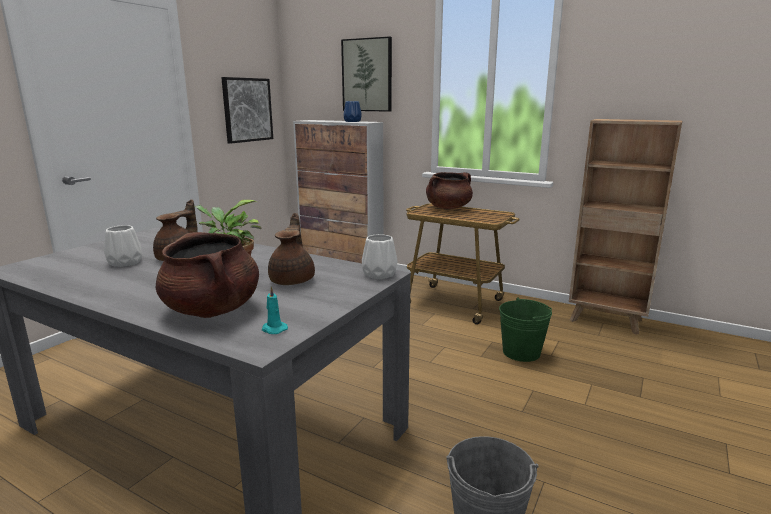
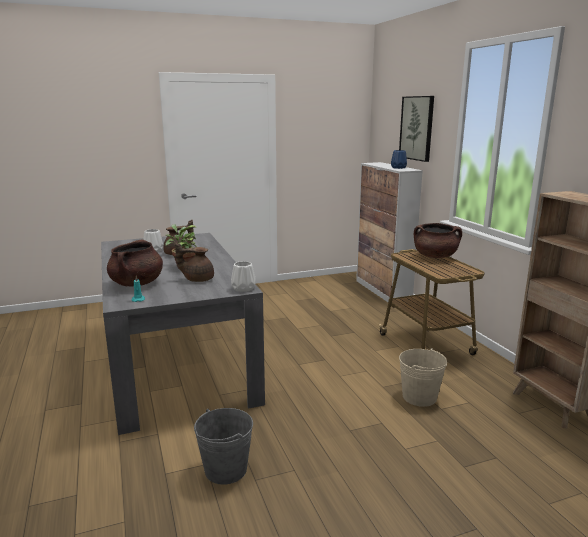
camera: 40 degrees right, 0 degrees up
picture [221,77,273,144] -> none
brown teapot [268,213,315,285] -> brown teapot turned 135 degrees counterclockwise [175,242,214,282]
green bucket [499,297,552,362] -> beige bucket [399,348,447,407]

